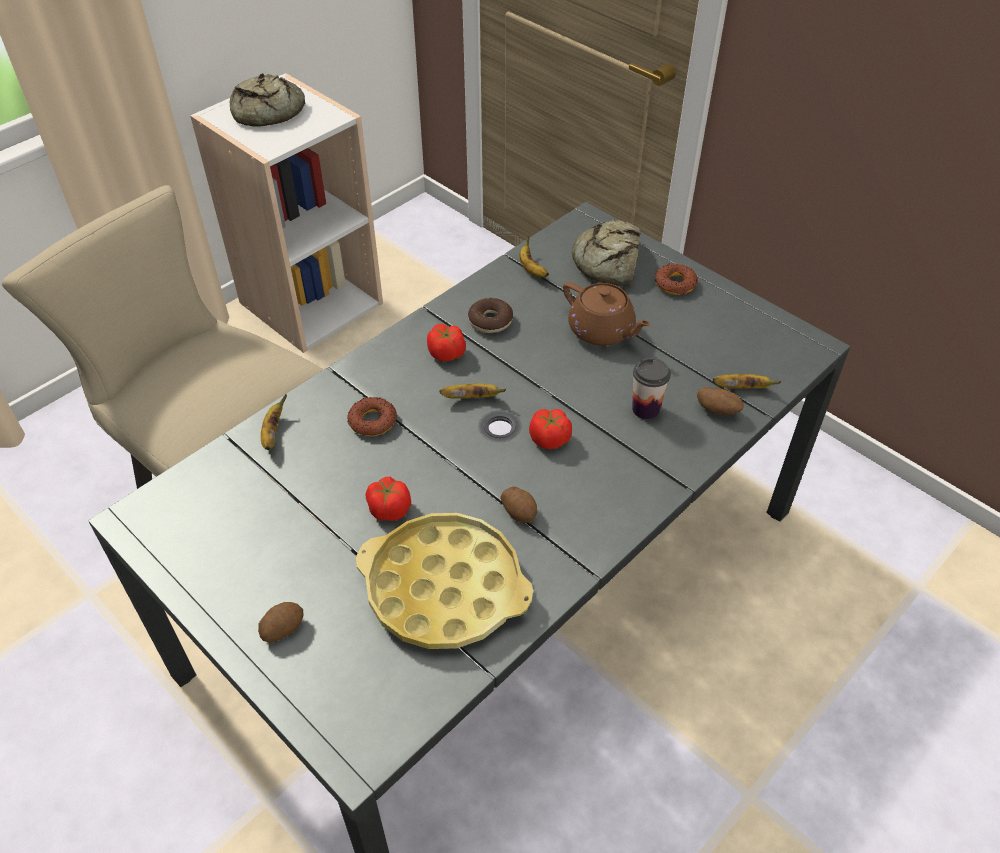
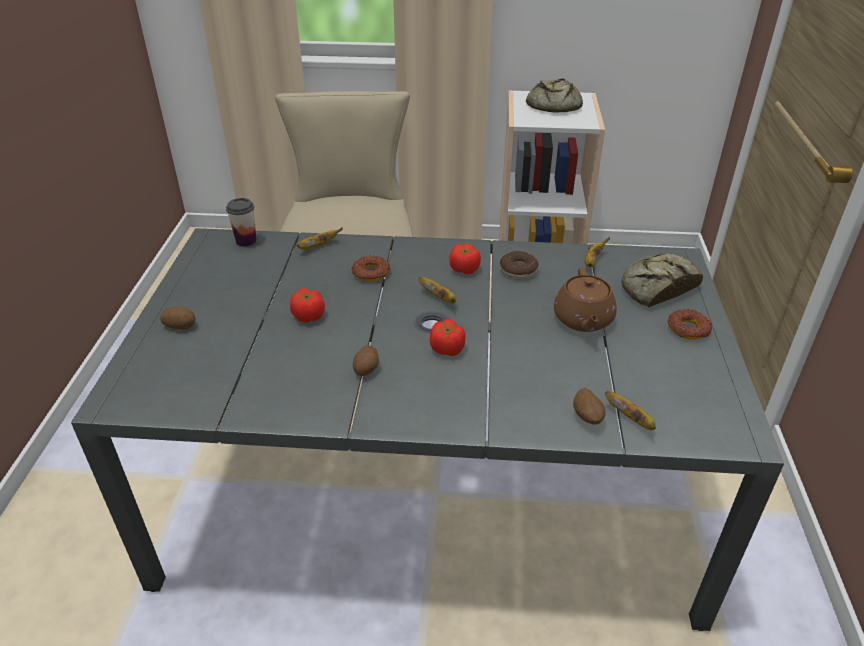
camera: 50 degrees right, 10 degrees down
yellow tray [356,513,533,649] -> none
cup [632,358,671,419] -> cup moved to [226,198,256,247]

